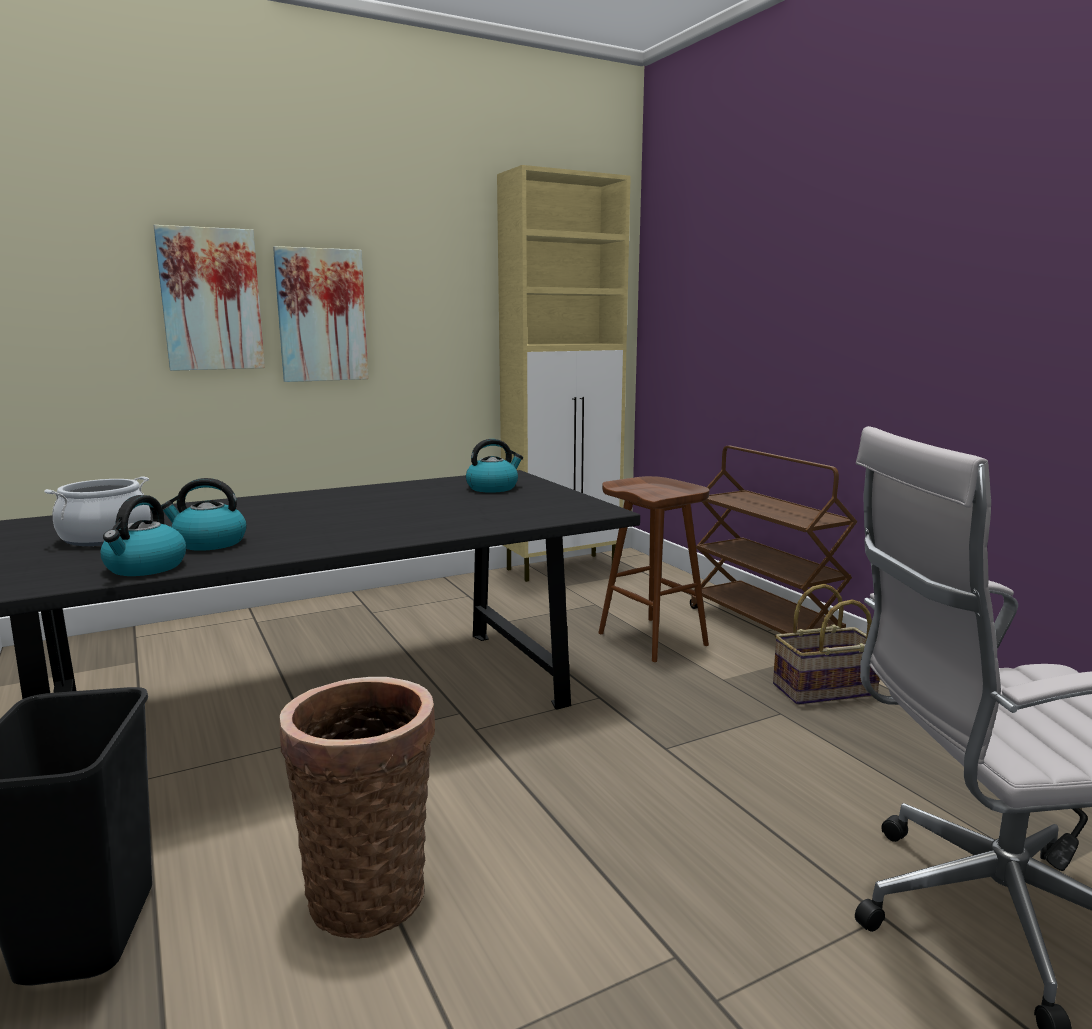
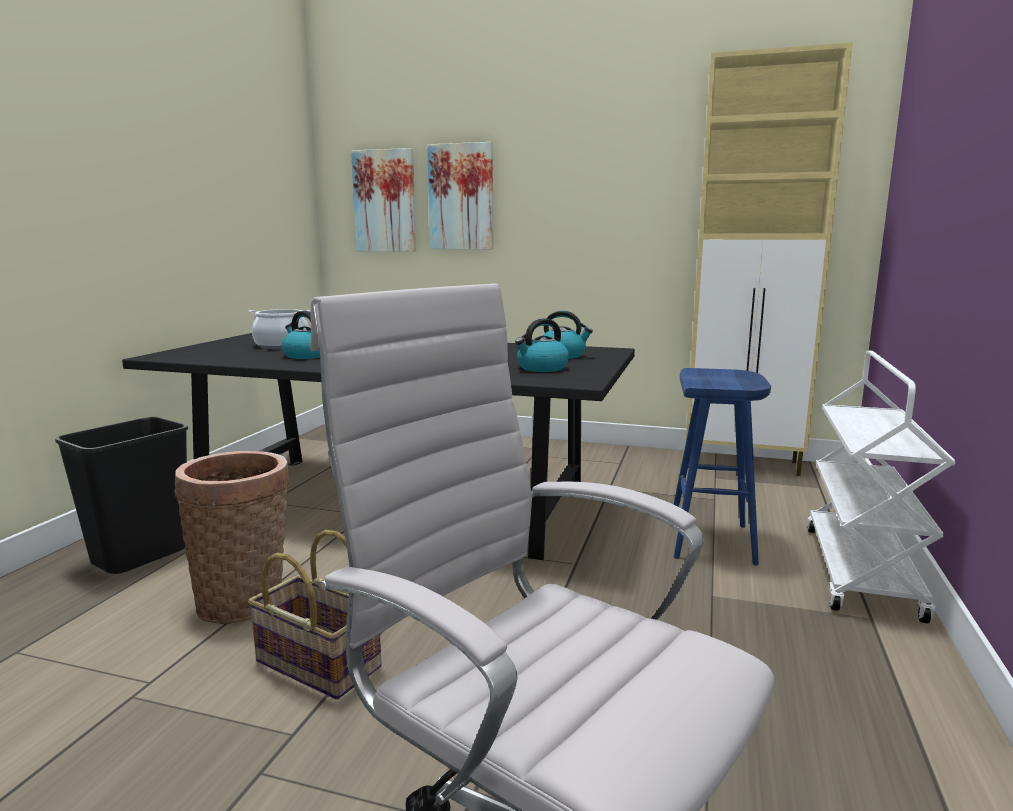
camera: 45 degrees right, 0 degrees up
kettle [101,495,186,576] -> kettle moved to [515,318,569,372]
picture [273,246,369,382] -> picture moved to [351,148,416,252]
brown stool [598,476,710,662] -> blue stool [674,368,771,565]
brown cart [690,446,858,634] -> white cart [807,350,955,623]
basket [773,584,880,705] -> basket moved to [248,530,382,700]

